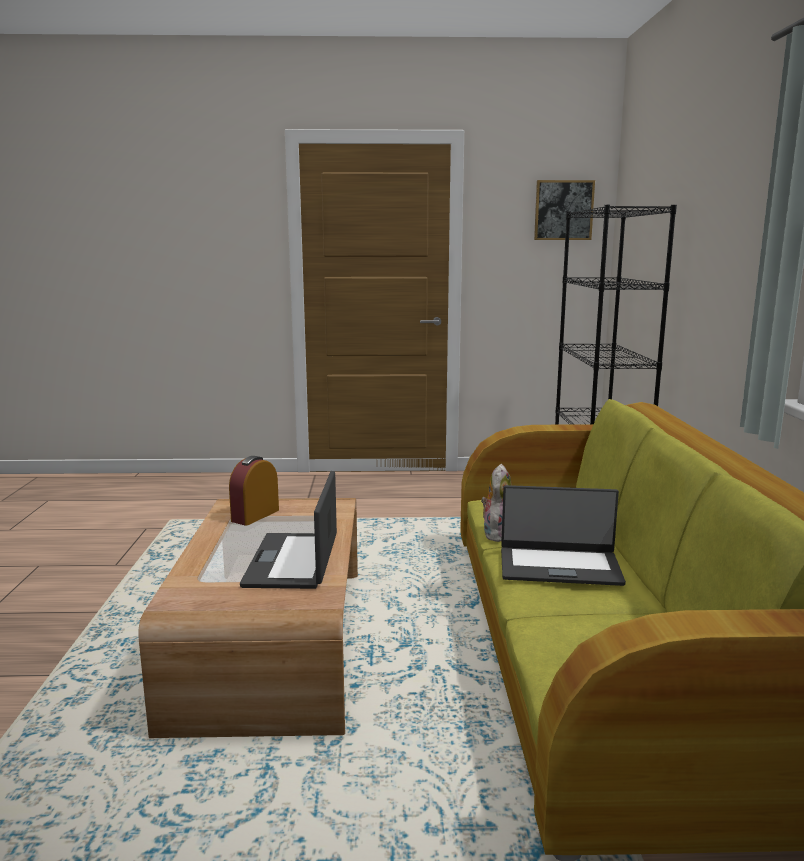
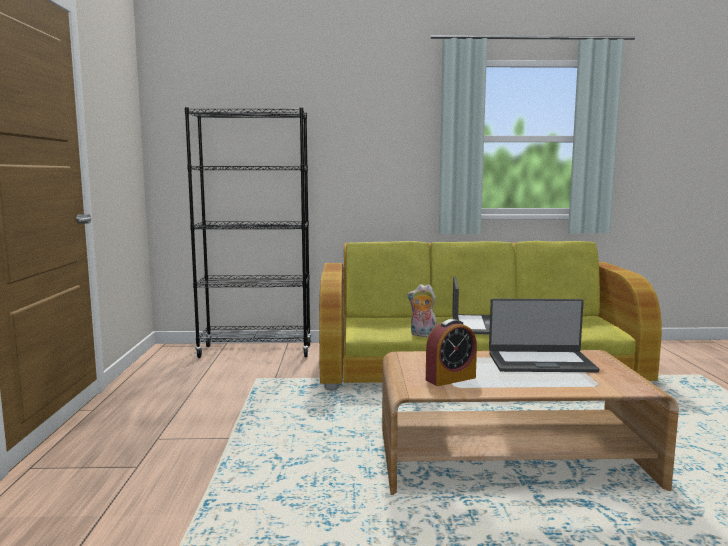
camera: 90 degrees left, 5 degrees down
alarm clock [229,456,279,526] -> alarm clock turned 60 degrees counterclockwise [426,319,477,386]
picture [534,180,595,240] -> none

